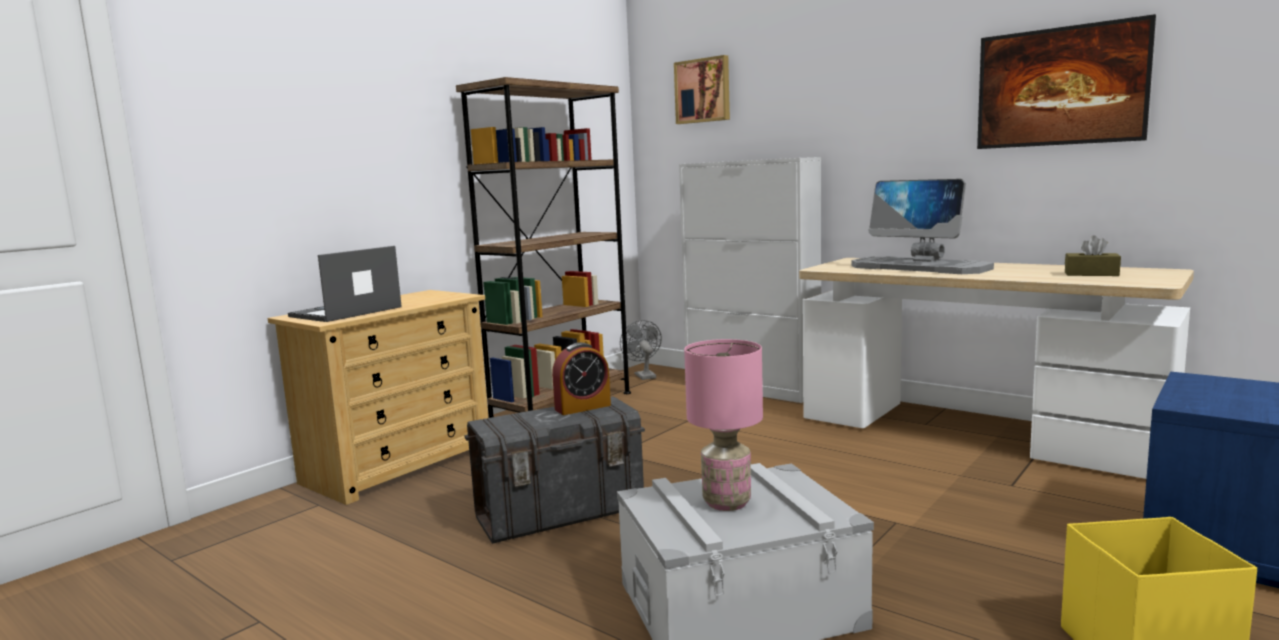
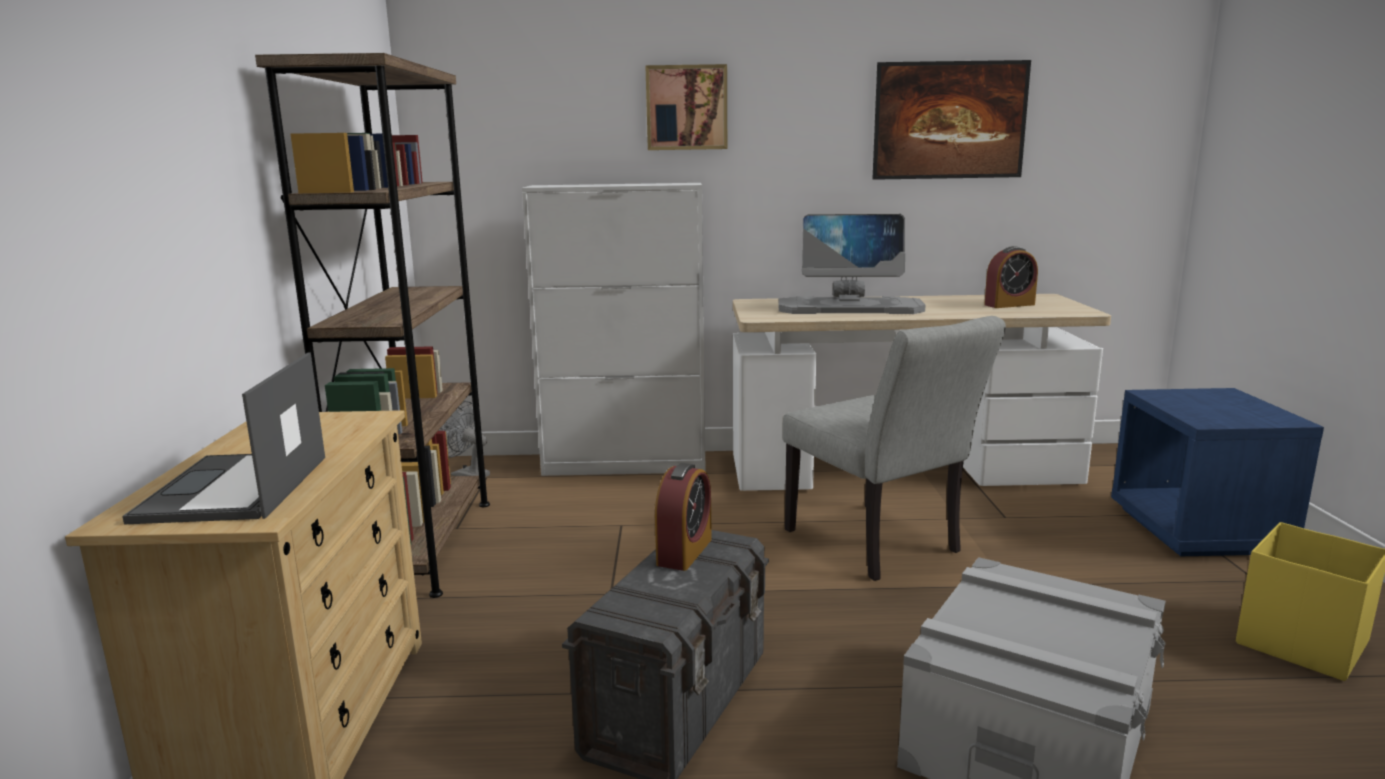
camera: 40 degrees left, 5 degrees up
picture [674,55,730,124] -> picture moved to [645,64,727,150]
pink table lamp [684,339,763,511] -> none
brown tissue box [1065,235,1121,276] -> alarm clock [984,246,1038,308]
none -> grey chair [782,316,1006,581]

